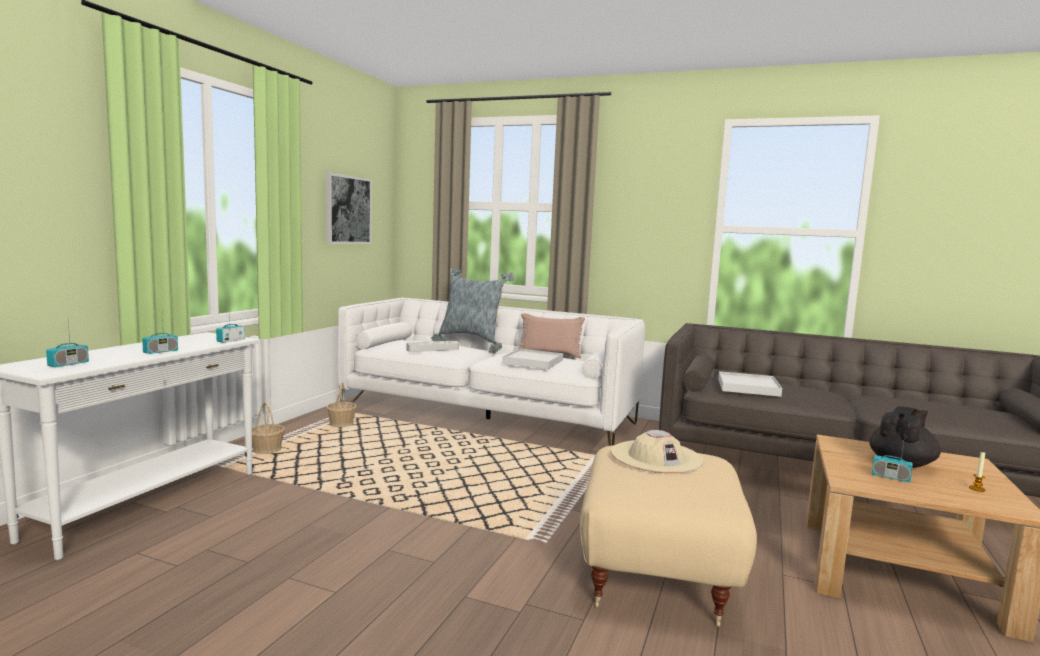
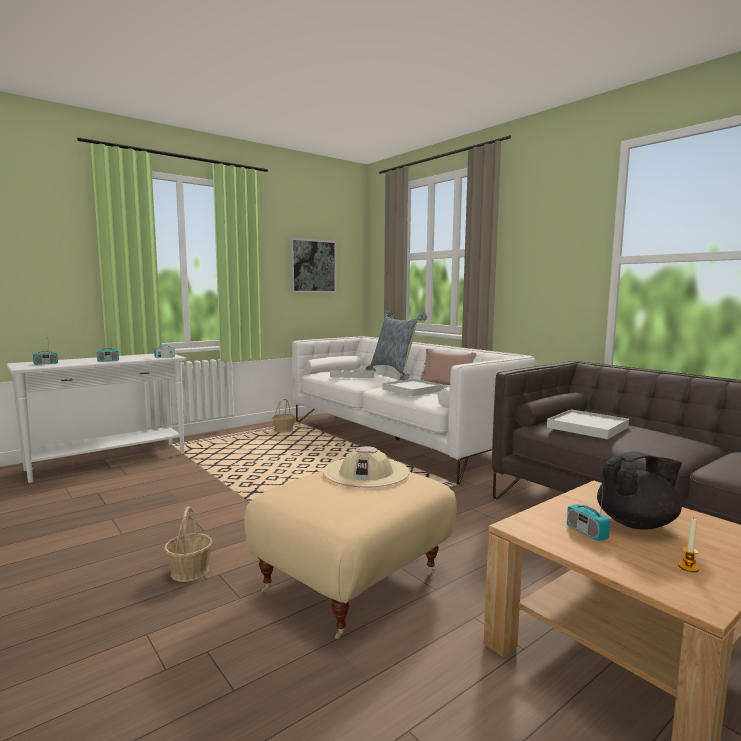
camera: 30 degrees right, 0 degrees up
basket [252,402,285,454] -> basket moved to [164,506,213,582]

